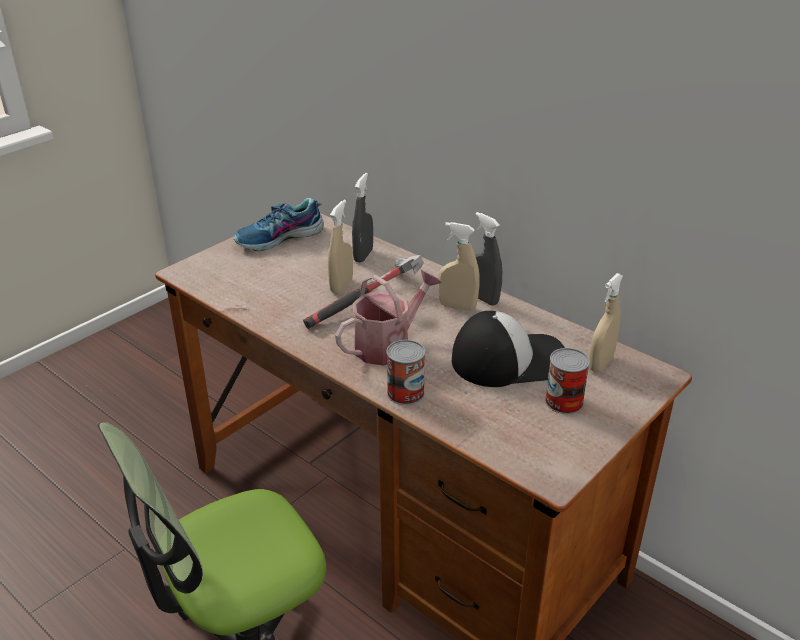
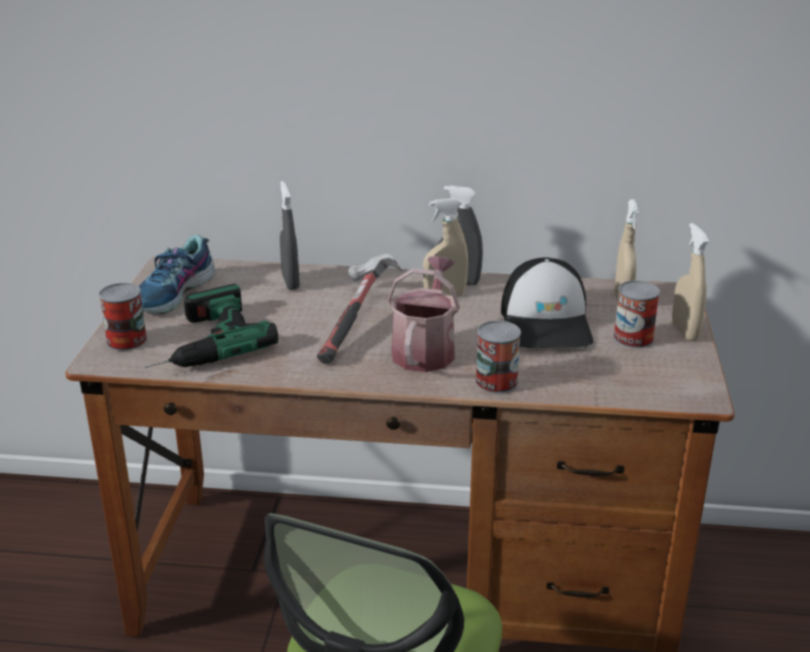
camera: 35 degrees left, 5 degrees down
beige spray bottle [328,200,353,294] -> beige spray bottle moved to [672,223,709,341]
cap [452,311,565,387] -> cap turned 135 degrees clockwise [501,257,594,348]
none -> can [99,283,147,351]
none -> power drill [145,283,278,368]

